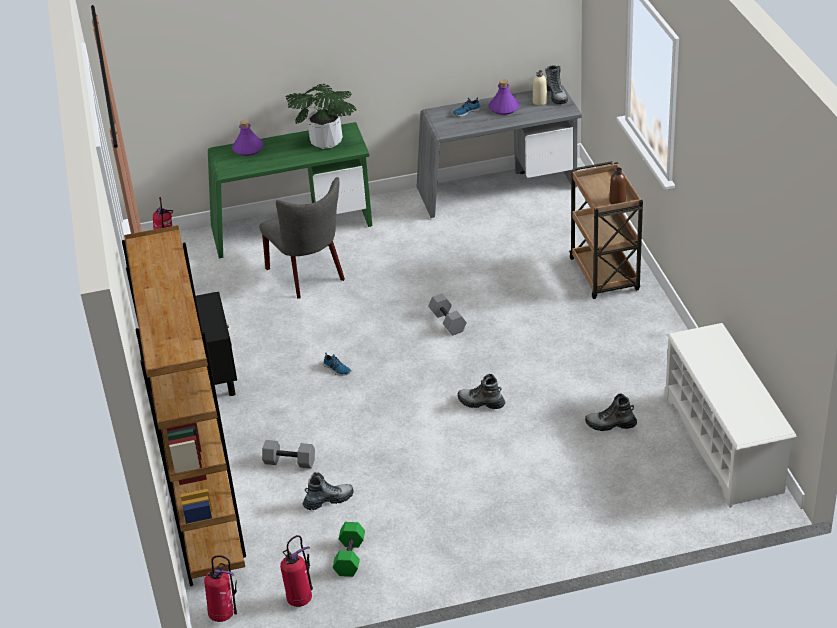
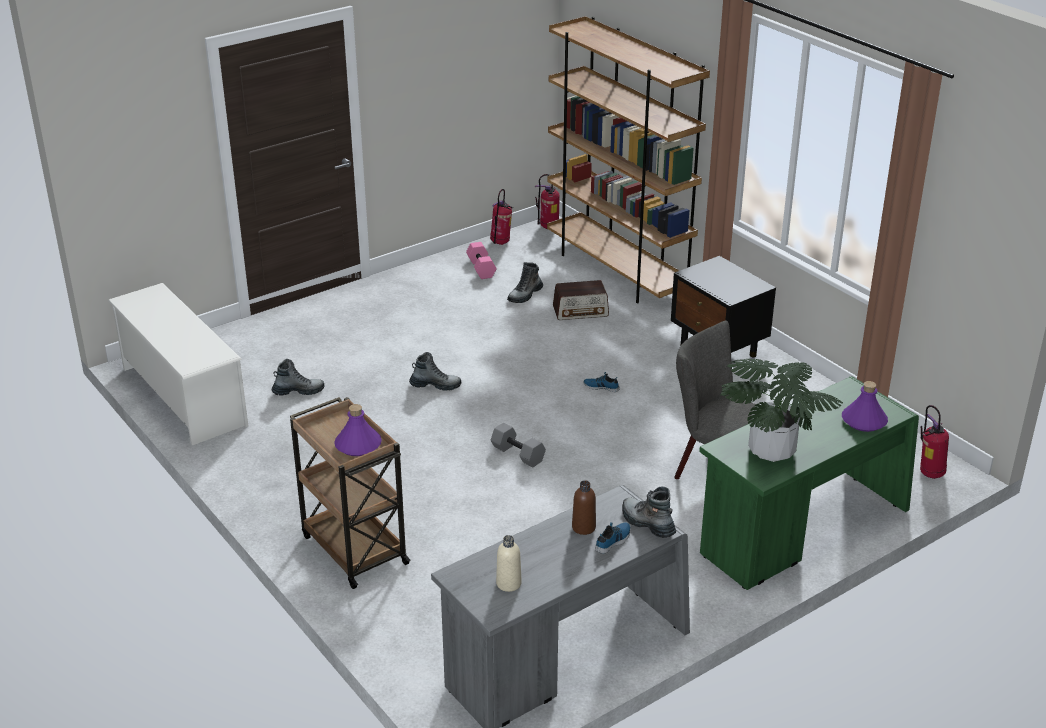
camera: 155 degrees right, 5 degrees down
grey dumbbell [262,440,315,469] -> radio [553,280,609,320]
green dumbbell [333,522,365,577] -> pink dumbbell [466,242,497,279]
purple bottle [488,79,520,115] -> purple bottle moved to [334,404,382,456]
boot [545,65,568,104] -> boot moved to [622,487,676,538]
brown bottle [609,167,626,204] -> brown bottle moved to [572,480,596,535]

